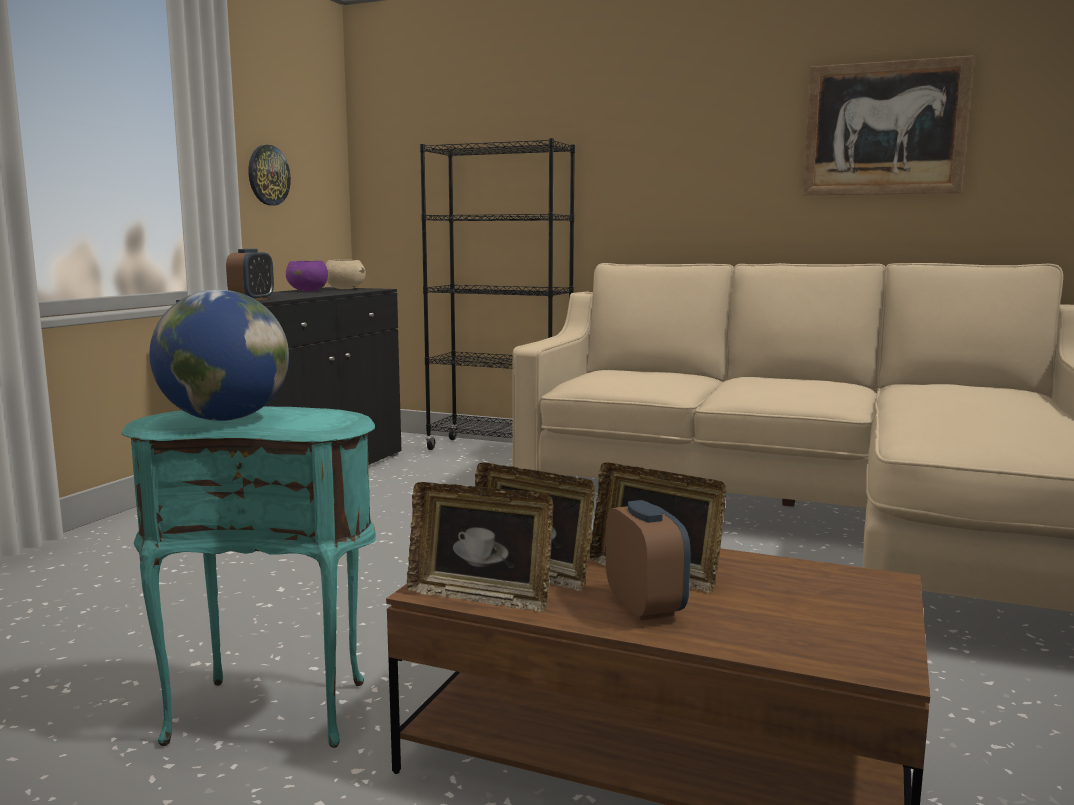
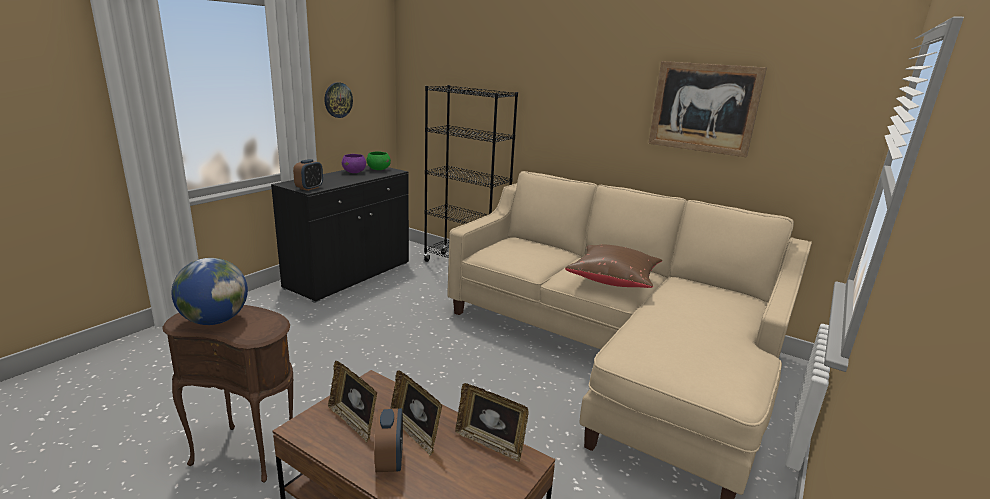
camera: 10 degrees right, 10 degrees up
turquoise side table [122,406,376,748] -> brown side table [162,305,293,483]
beige bowl [326,260,366,289] -> green bowl [366,151,391,170]
picture frame [407,482,553,612] -> picture frame moved to [455,383,529,462]
none -> brown pillow [565,245,662,288]

